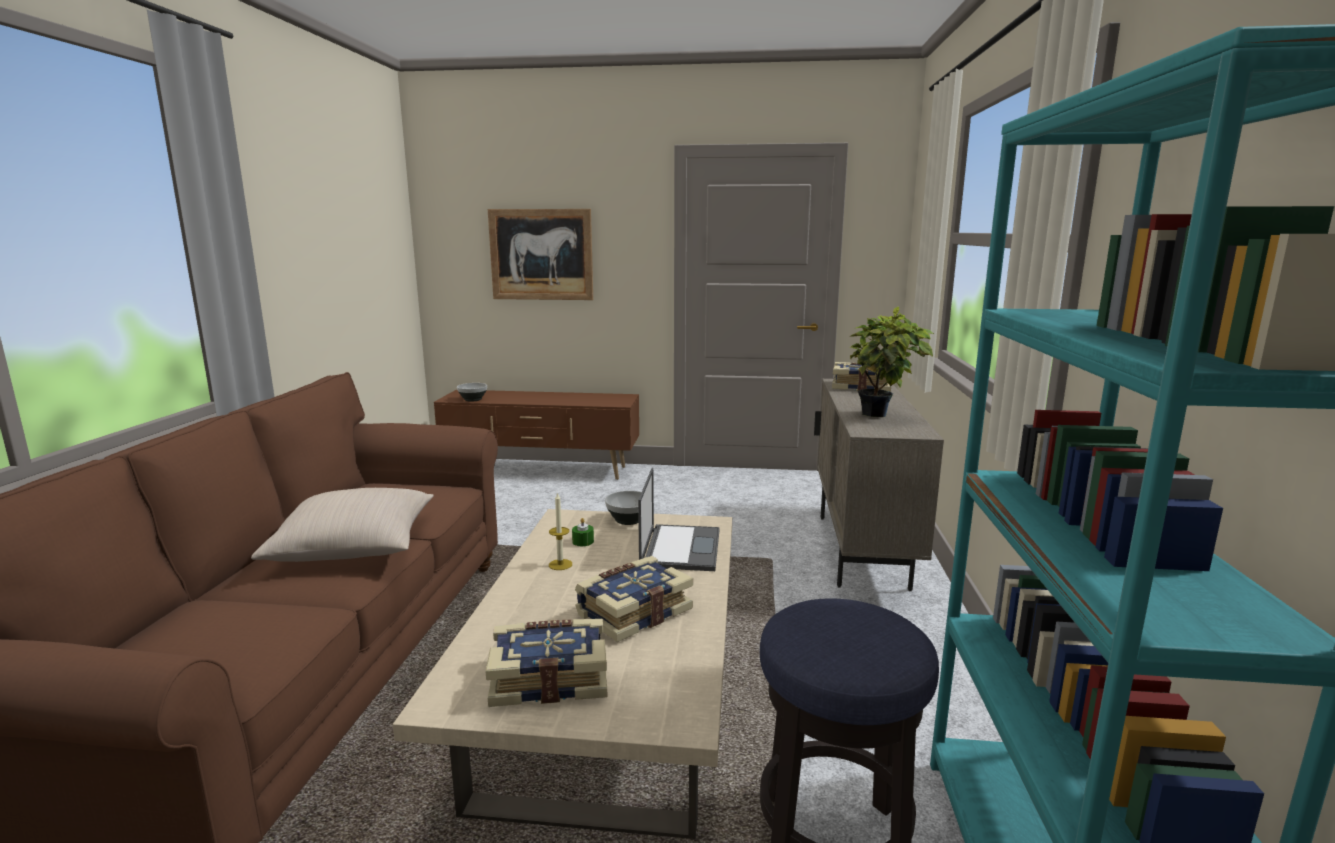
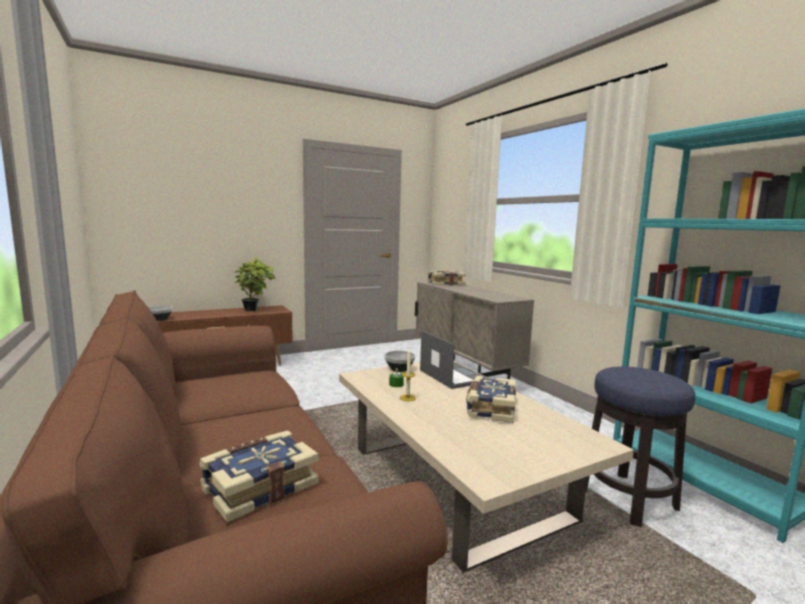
camera: 35 degrees left, 5 degrees down
beige pillow [251,488,434,562] -> none
book [486,619,607,707] -> book moved to [199,430,319,522]
picture [488,209,593,300] -> none
potted plant [850,307,934,417] -> potted plant moved to [235,257,276,311]

